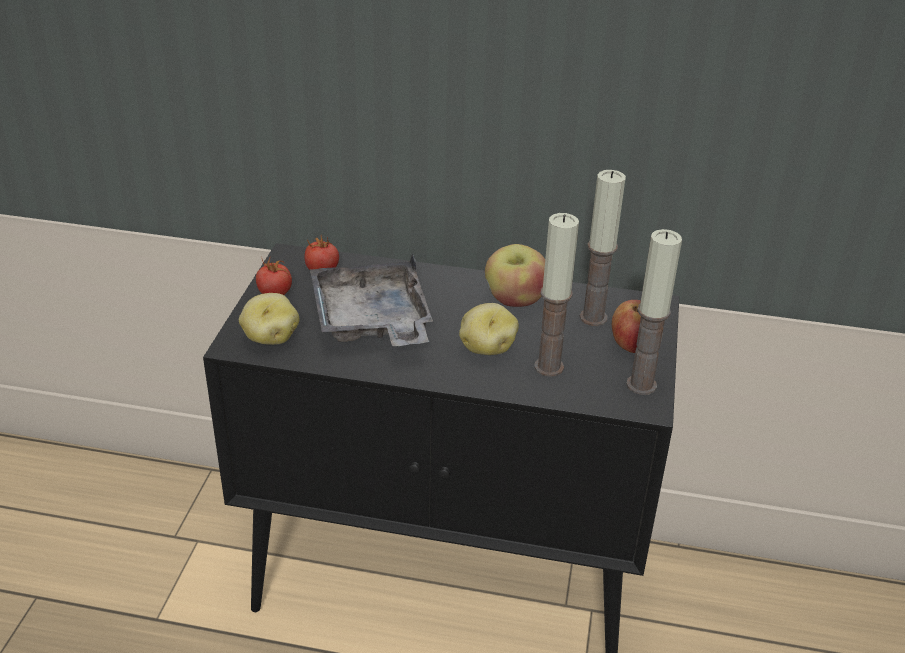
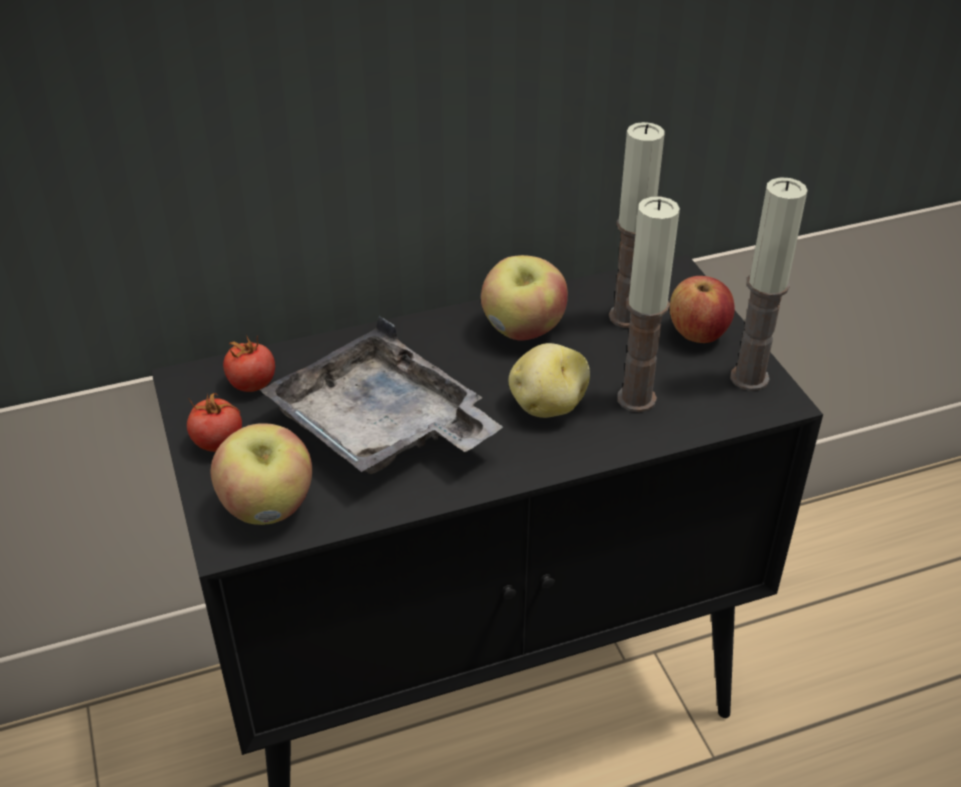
camera: 30 degrees left, 5 degrees up
potato [239,293,299,345] -> apple [211,423,312,525]

